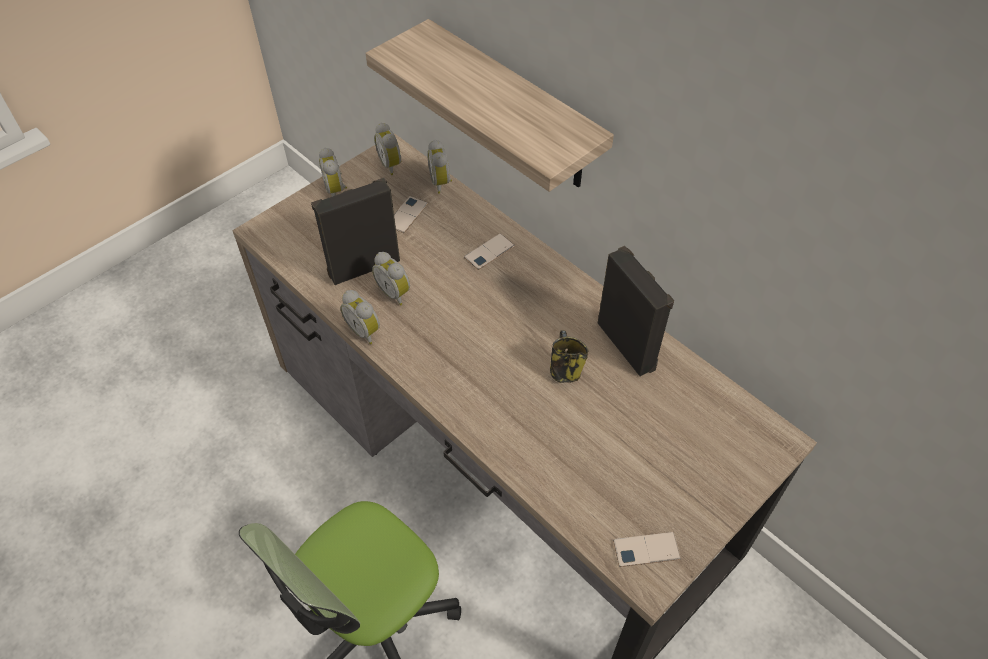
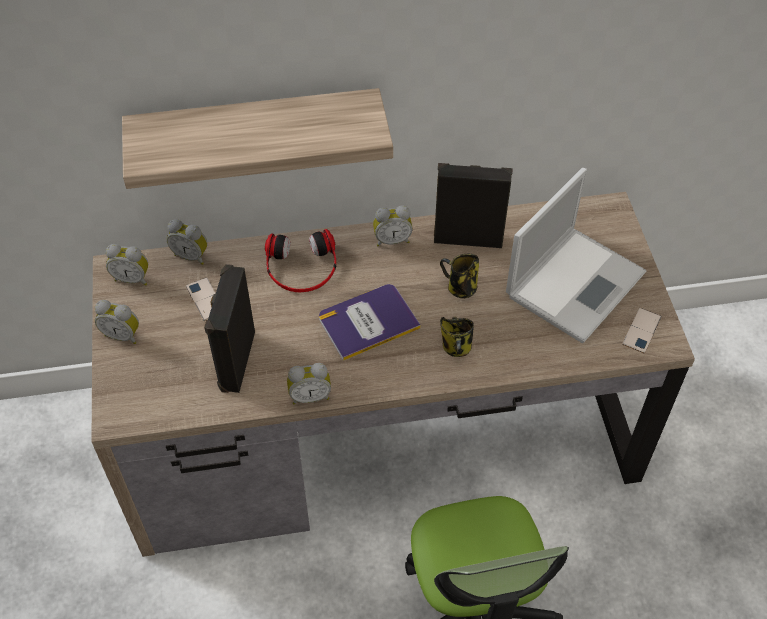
camera: 55 degrees left, 0 degrees up
alarm clock [372,252,410,306] -> alarm clock moved to [373,206,413,247]
phone [464,233,515,270] -> headphones [265,229,336,292]
none -> book [319,284,421,361]
none -> mug [440,317,474,357]
none -> laptop [506,168,647,343]

